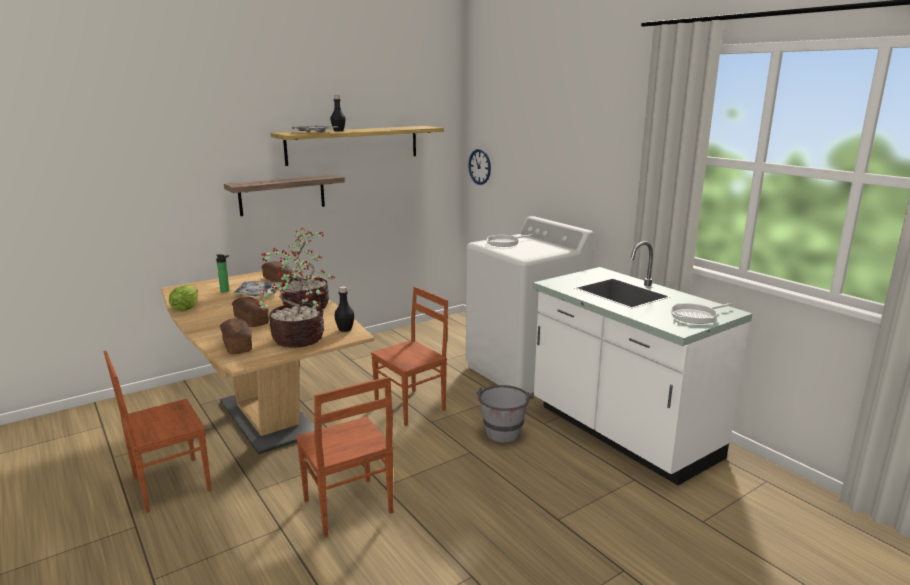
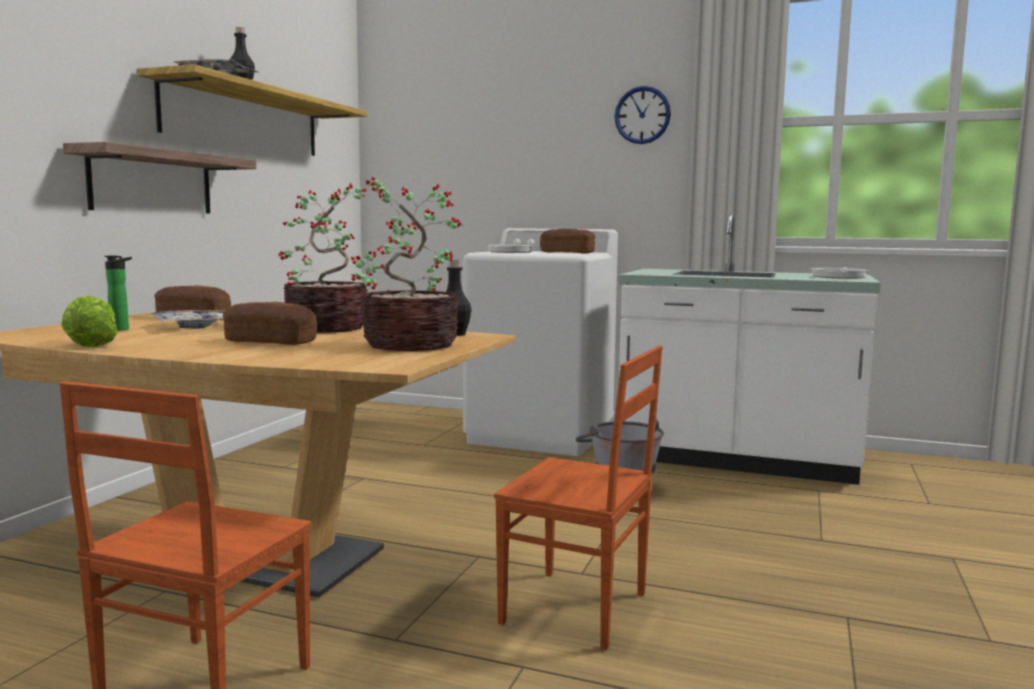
camera: 35 degrees left, 10 degrees down
bread [220,318,252,354] -> bread moved to [540,229,595,254]
brown chair [371,286,448,426] -> none
wall clock [468,149,491,185] -> wall clock moved to [614,86,671,144]

